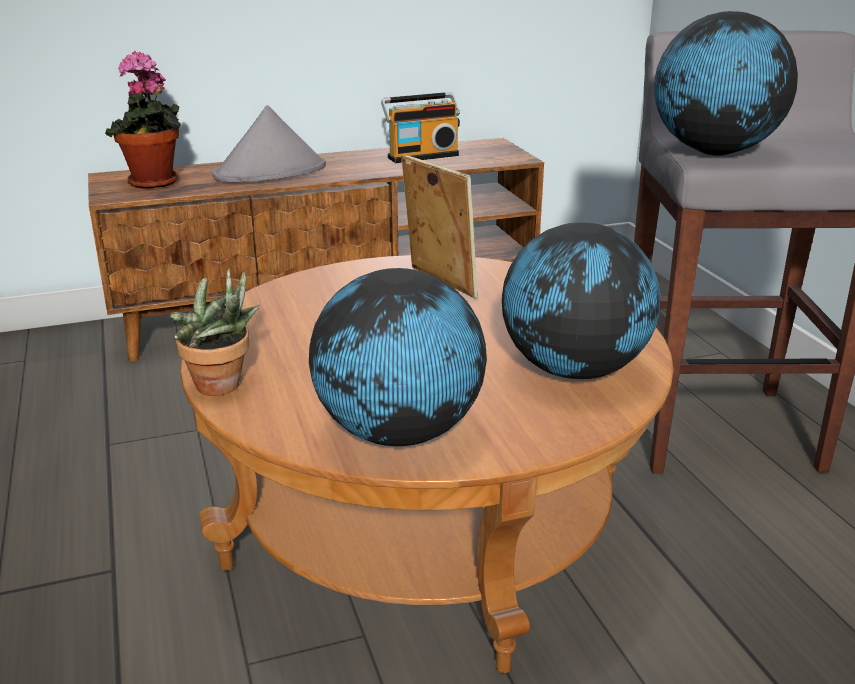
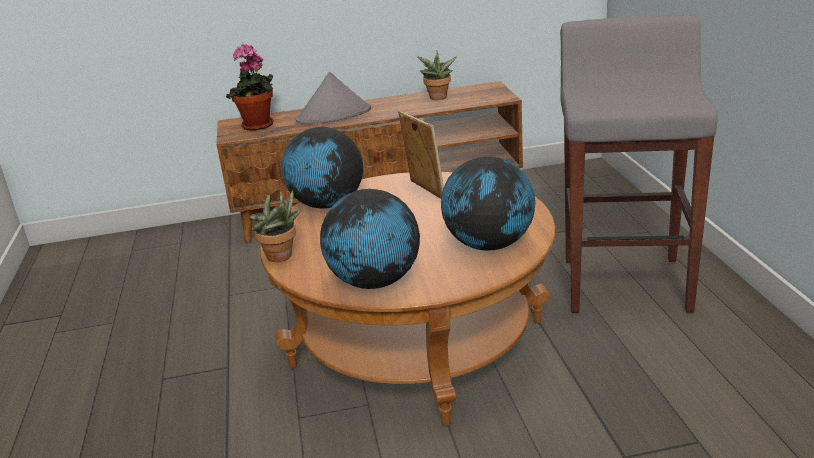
camera: 10 degrees right, 0 degrees up
radio [381,92,460,163] -> potted plant [418,51,457,100]
globe [654,11,798,156] -> globe moved to [282,127,363,209]

